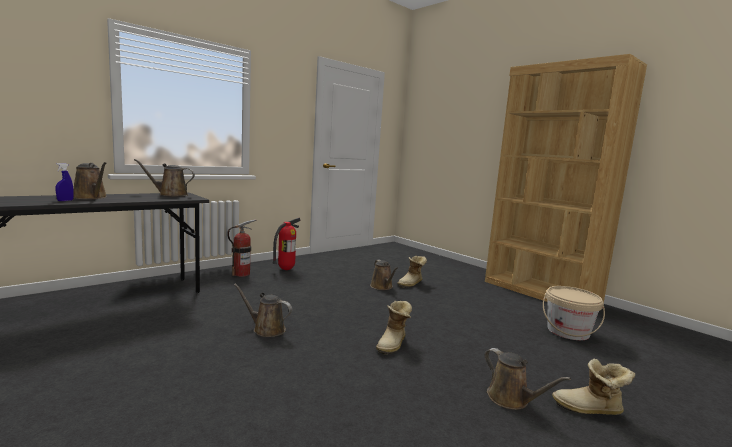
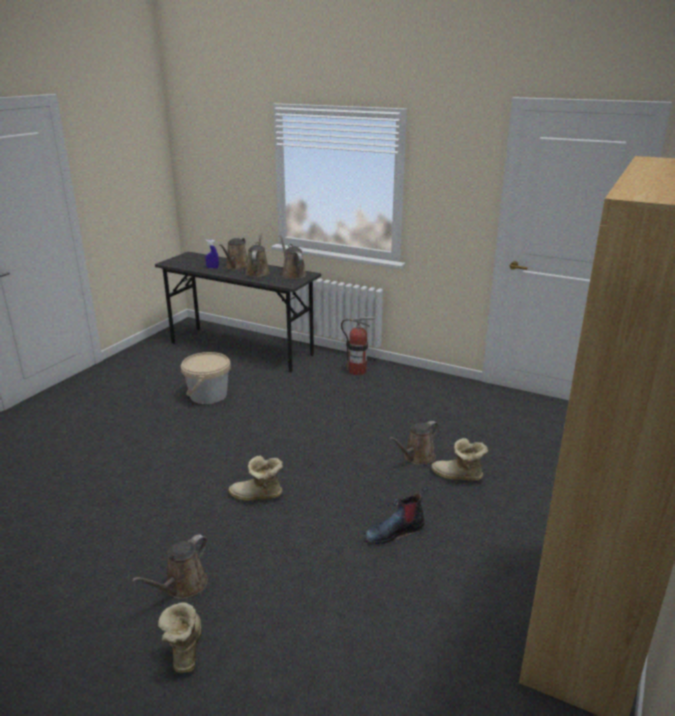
camera: 70 degrees right, 15 degrees up
brown watering can [234,284,292,337] -> brown watering can moved to [245,233,270,277]
fire extinguisher [272,218,301,270] -> none
beige bucket [543,286,605,340] -> beige bucket moved to [181,352,231,404]
none -> boot [365,487,428,544]

